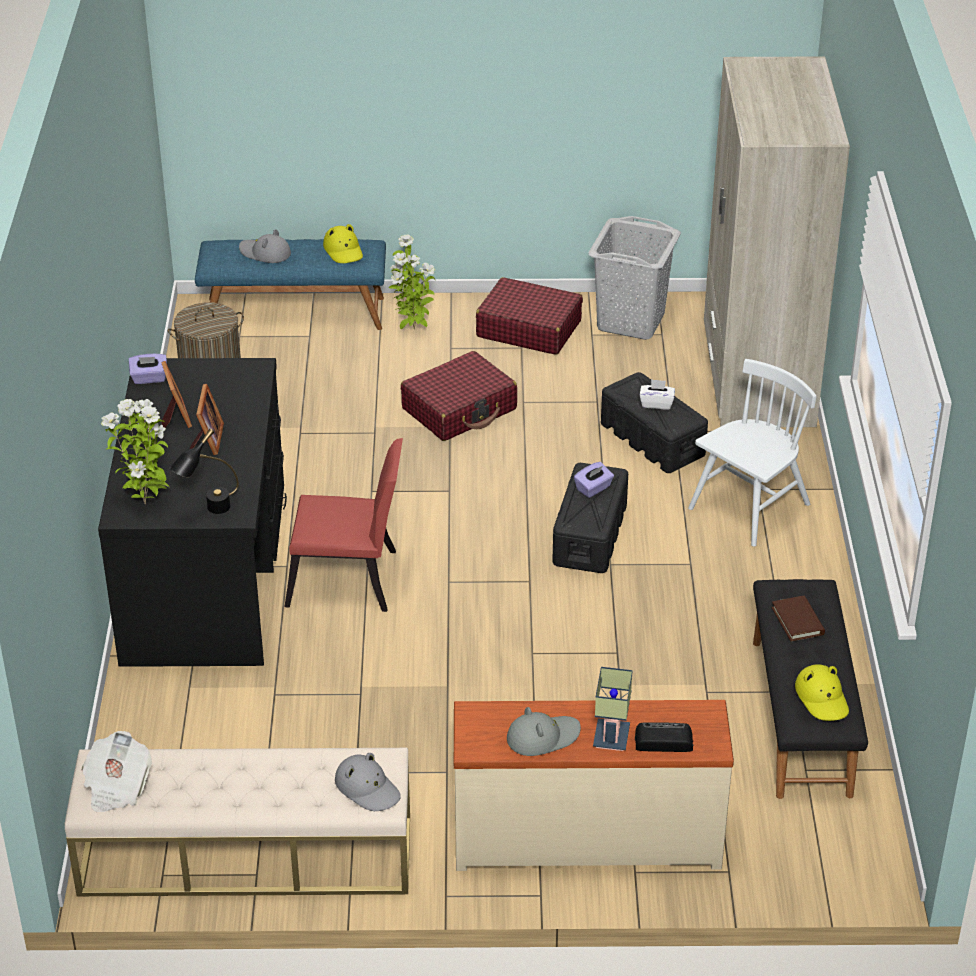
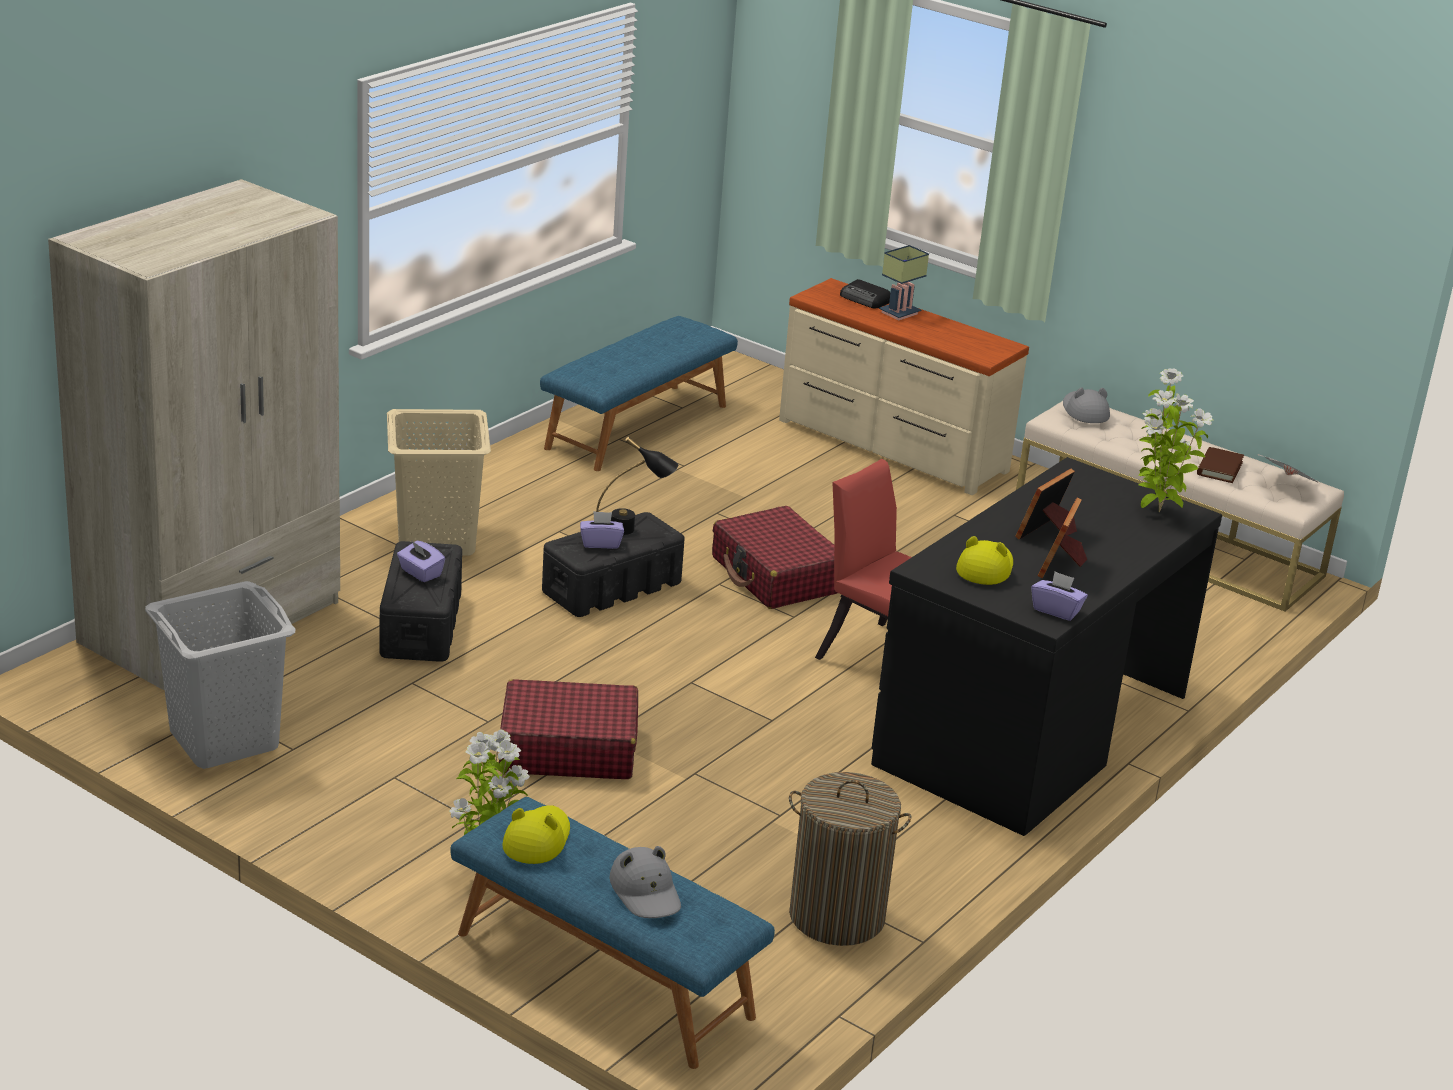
camera: 145 degrees left, 10 degrees down
black table lamp [170,429,239,514] -> black table lamp moved to [596,436,678,535]
red suitcase [476,277,583,355] -> red suitcase moved to [712,506,837,609]
grey hat [507,707,581,756] -> none
white tissue box [640,379,675,409] -> purple tissue box [397,540,445,582]
white chair [688,359,816,547] -> beige laundry basket [387,409,491,555]
black bench [753,579,868,799] -> blue bench [540,316,738,471]
brown book [771,596,825,641] -> brown book moved to [1197,447,1244,483]
yellow hat [795,664,849,721] -> yellow hat moved to [956,536,1013,585]

